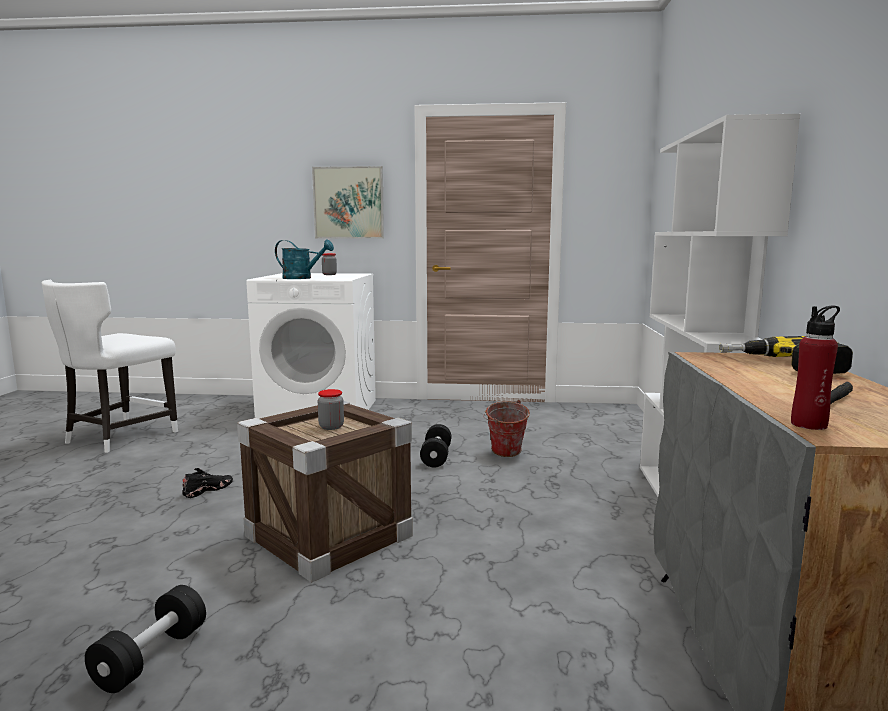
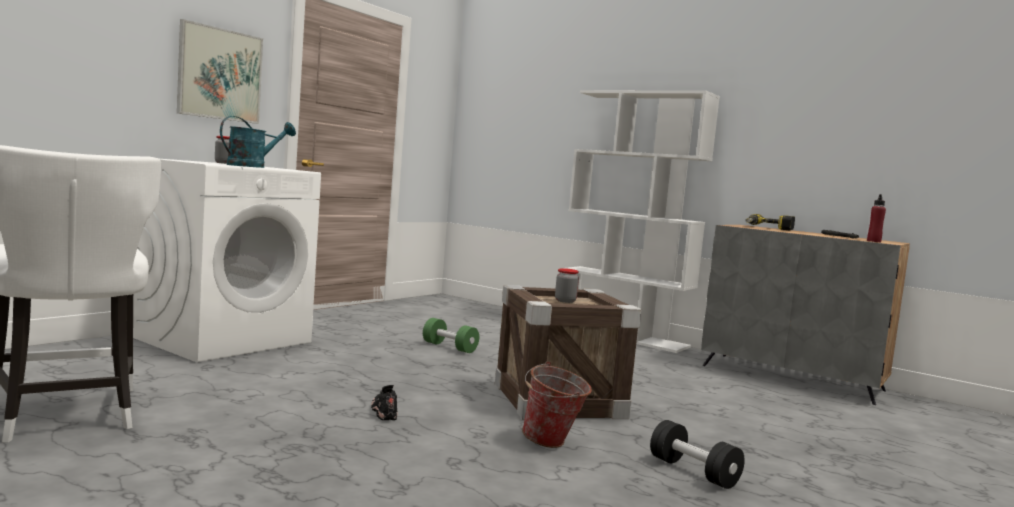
camera: 60 degrees left, 5 degrees down
black dumbbell [420,424,451,467] -> green dumbbell [423,318,479,353]
bucket [483,400,530,457] -> bucket moved to [522,361,592,448]

